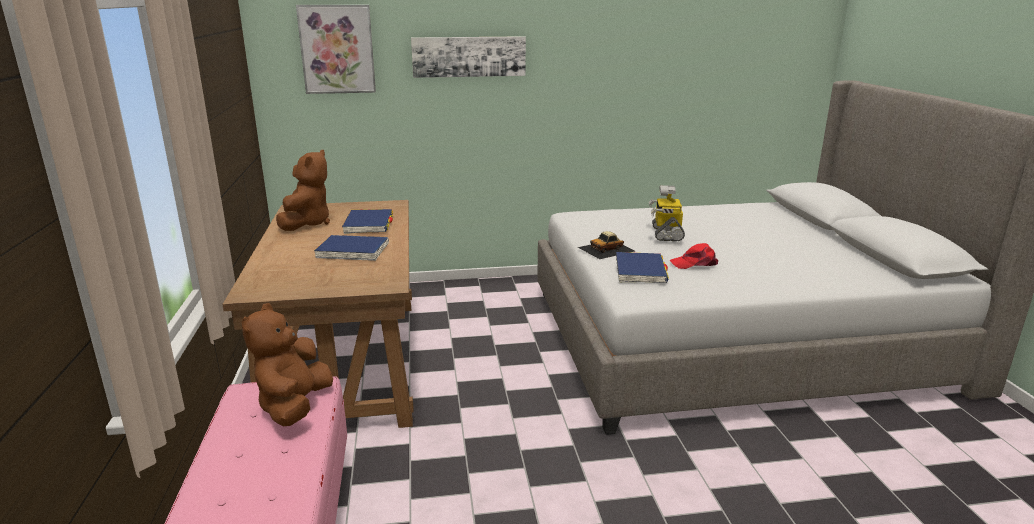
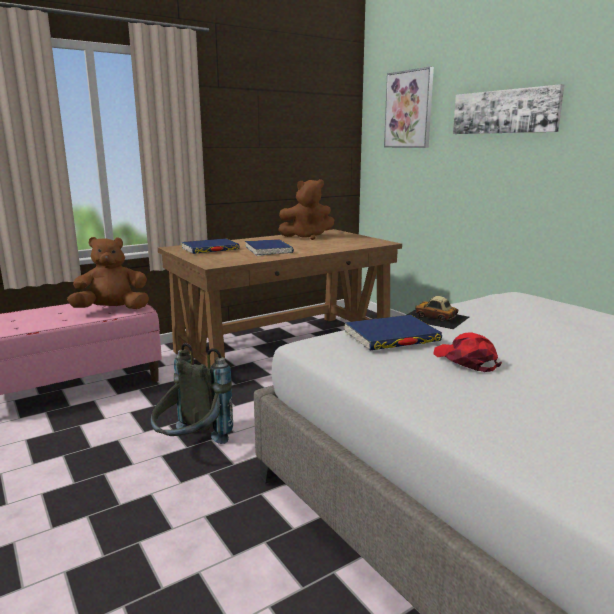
camera: 65 degrees right, 5 degrees down
blue book [342,209,393,234] -> blue book moved to [181,238,240,254]
toy robot [649,185,685,241] -> none
none -> grey backpack [151,343,233,444]

